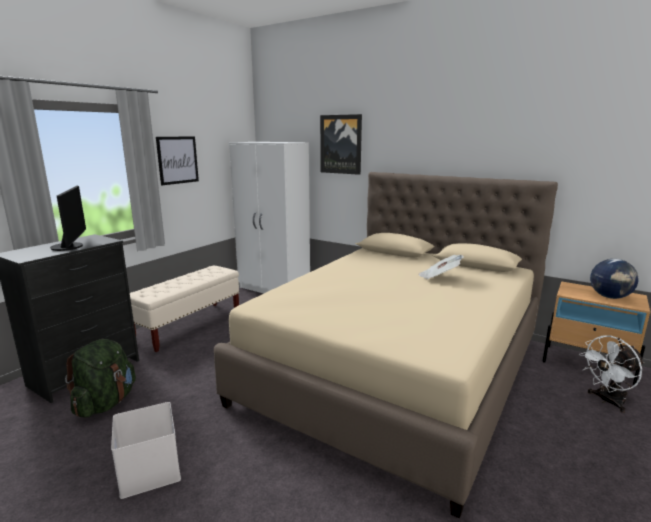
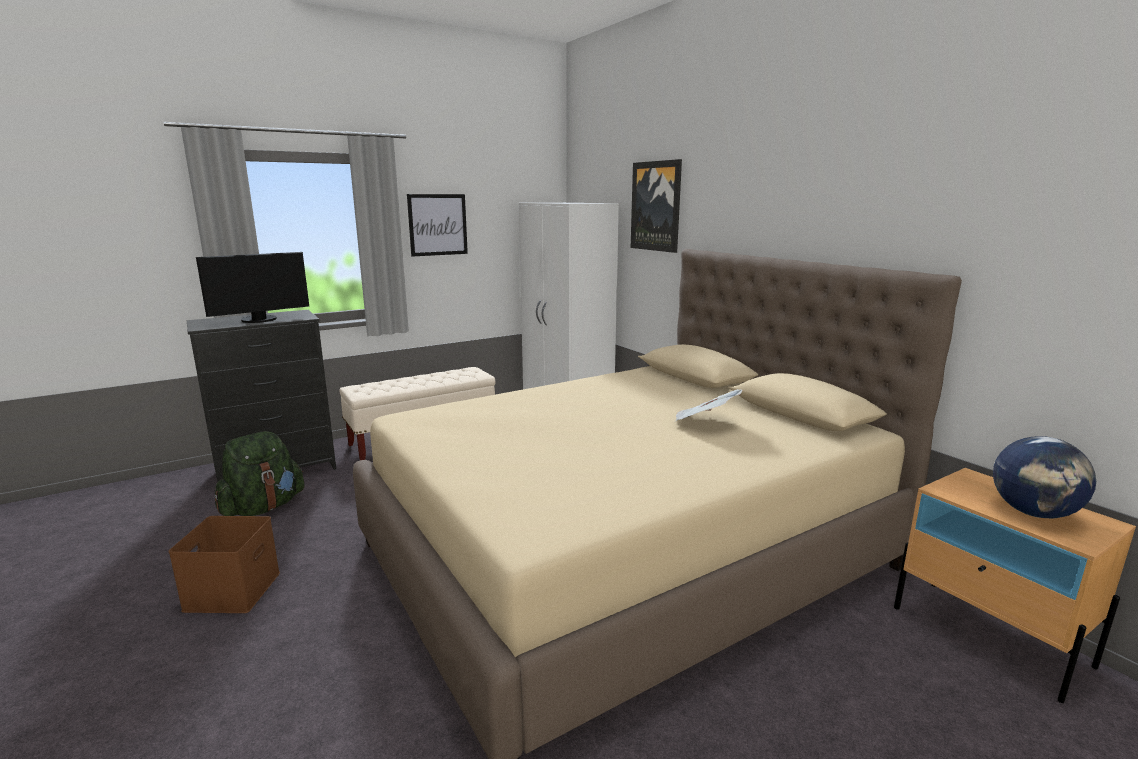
camera: 25 degrees right, 0 degrees up
monitor [50,186,86,251] -> monitor turned 45 degrees clockwise [196,252,309,323]
white storage box [111,402,181,499] -> brown storage box [168,516,280,613]
white fan [579,336,644,413] -> none

